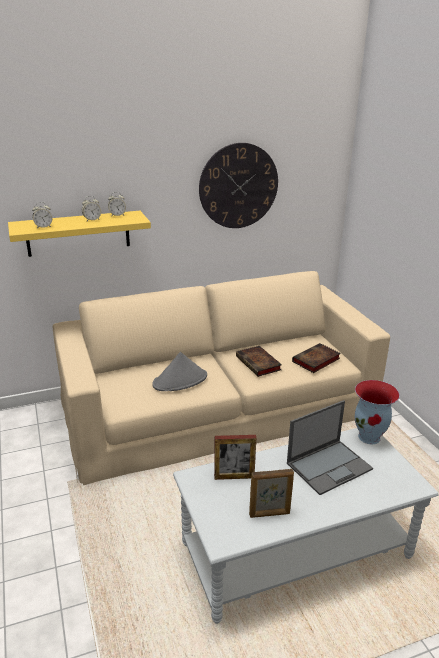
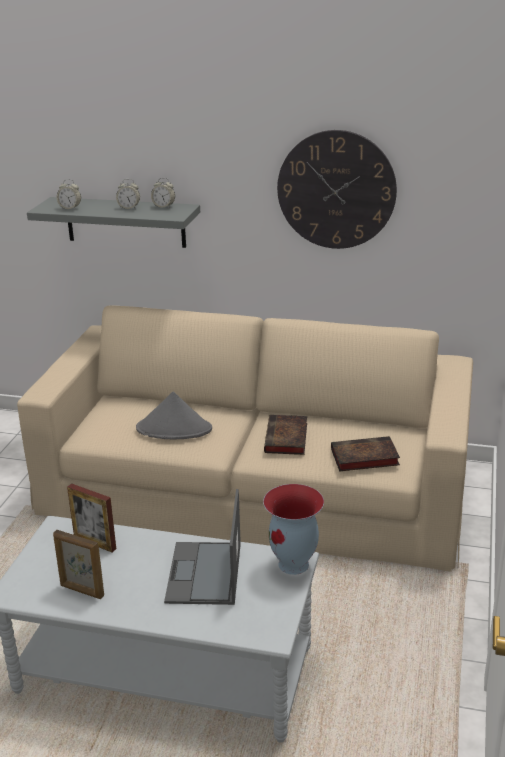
camera: 35 degrees right, 0 degrees up
yellow shelf [8,211,151,257] -> grey shelf [27,197,200,248]
laptop [287,400,373,495] -> laptop turned 90 degrees clockwise [164,489,241,605]

